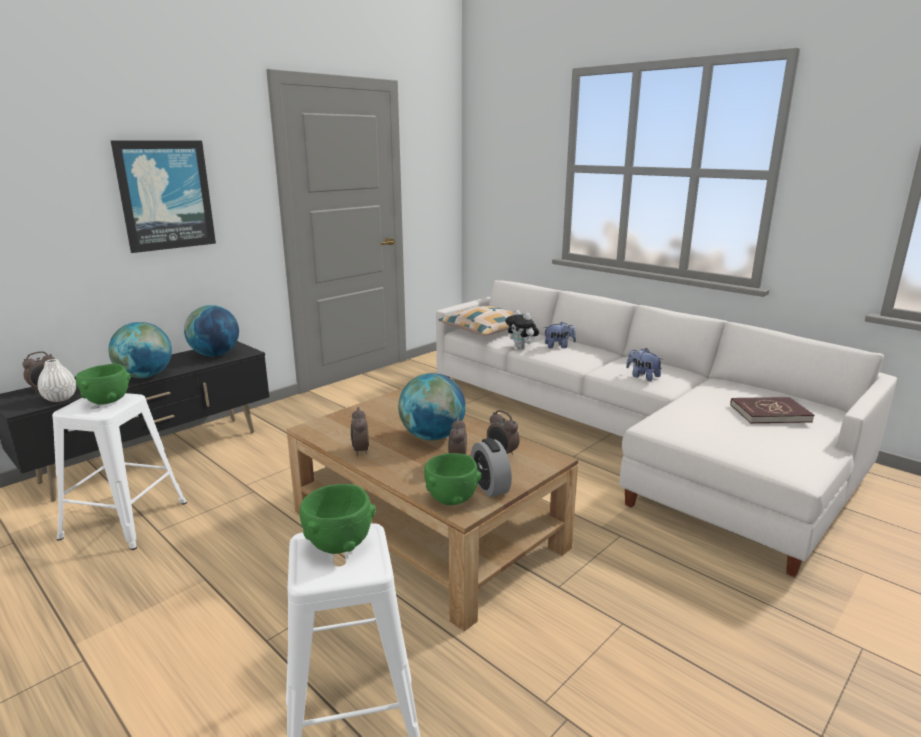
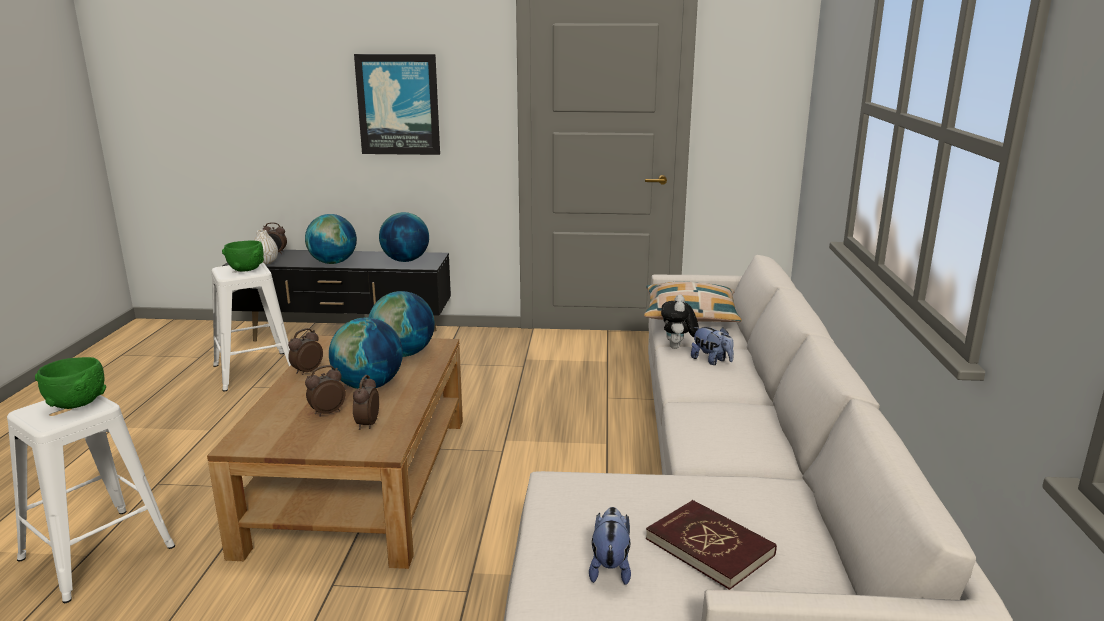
camera: 50 degrees right, 0 degrees up
green bowl [424,453,482,505] -> none
alarm clock [471,438,512,497] -> none
plush toy [626,348,663,381] -> plush toy moved to [589,507,631,585]
none -> globe [369,291,435,357]

